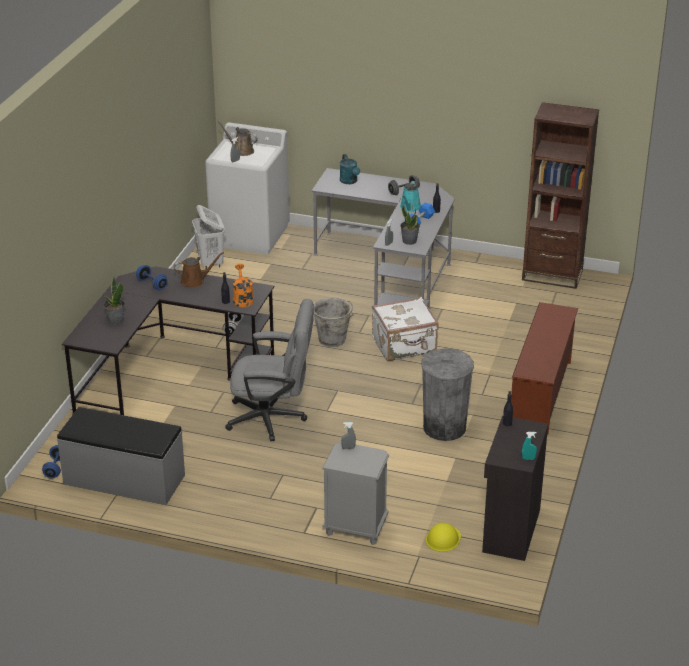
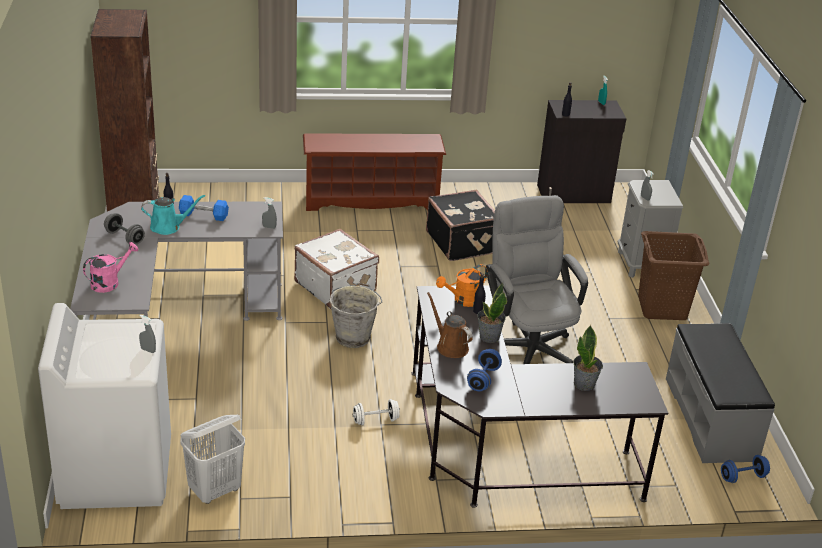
camera: 115 degrees left, 0 degrees up
brown watering can [217,121,258,156] -> none
turquoise watering can [340,154,360,184] -> pink watering can [83,242,139,293]
potted plant [400,204,420,245] -> potted plant moved to [477,282,507,343]
grey trash can [421,348,474,441] -> black suitcase [426,190,495,261]
yellow hard hat [426,523,461,552] -> none
none -> brown laundry basket [638,231,709,320]

